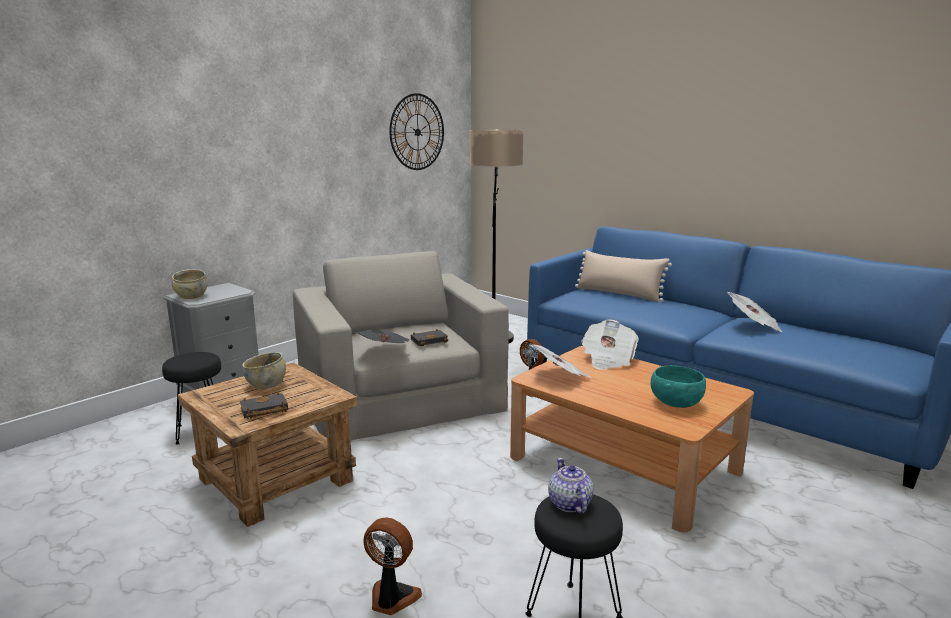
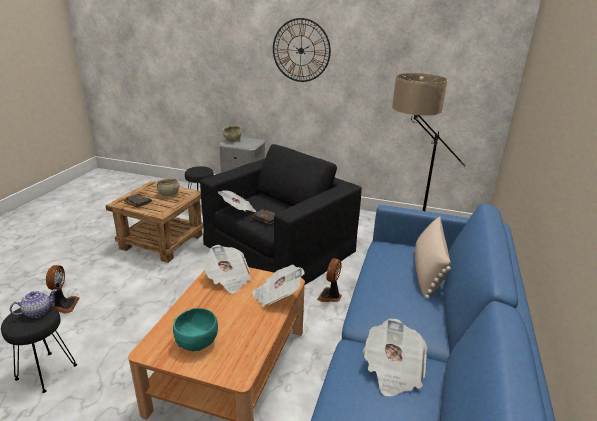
camera: 65 degrees right, 10 degrees up
beige armchair [293,251,509,441] -> black armchair [200,144,362,285]
wall clock [389,93,444,170] -> wall clock moved to [273,18,331,82]

